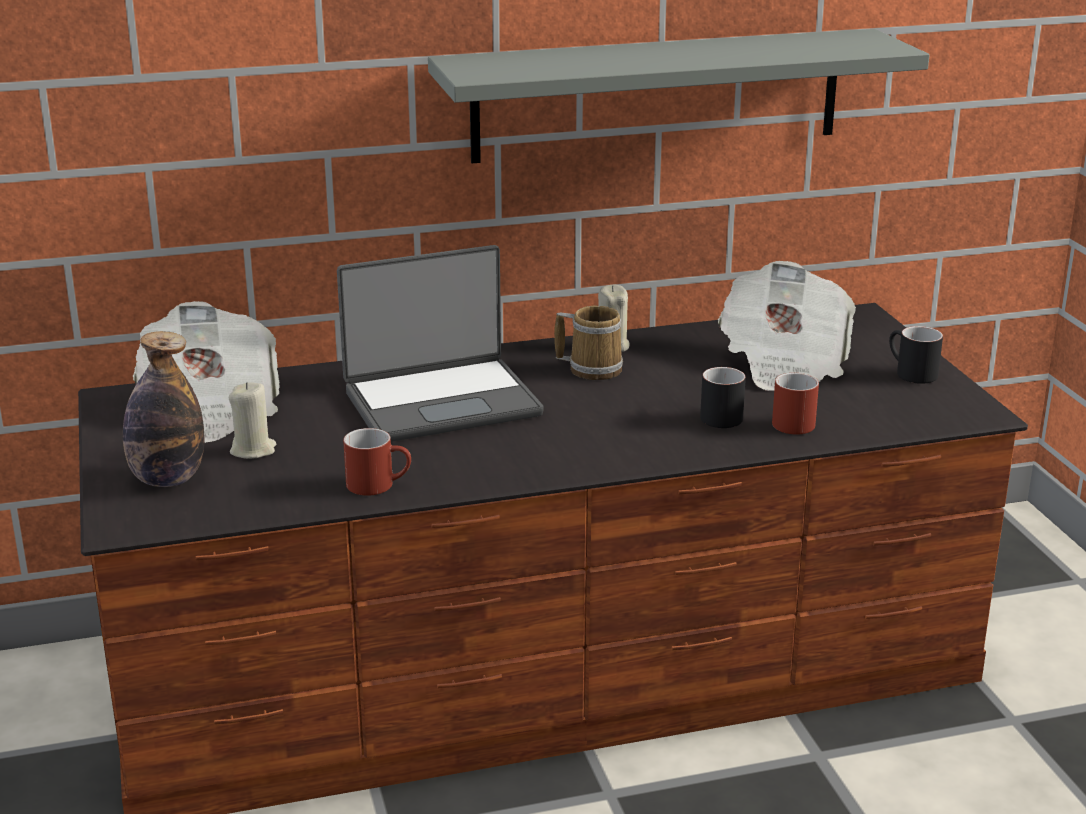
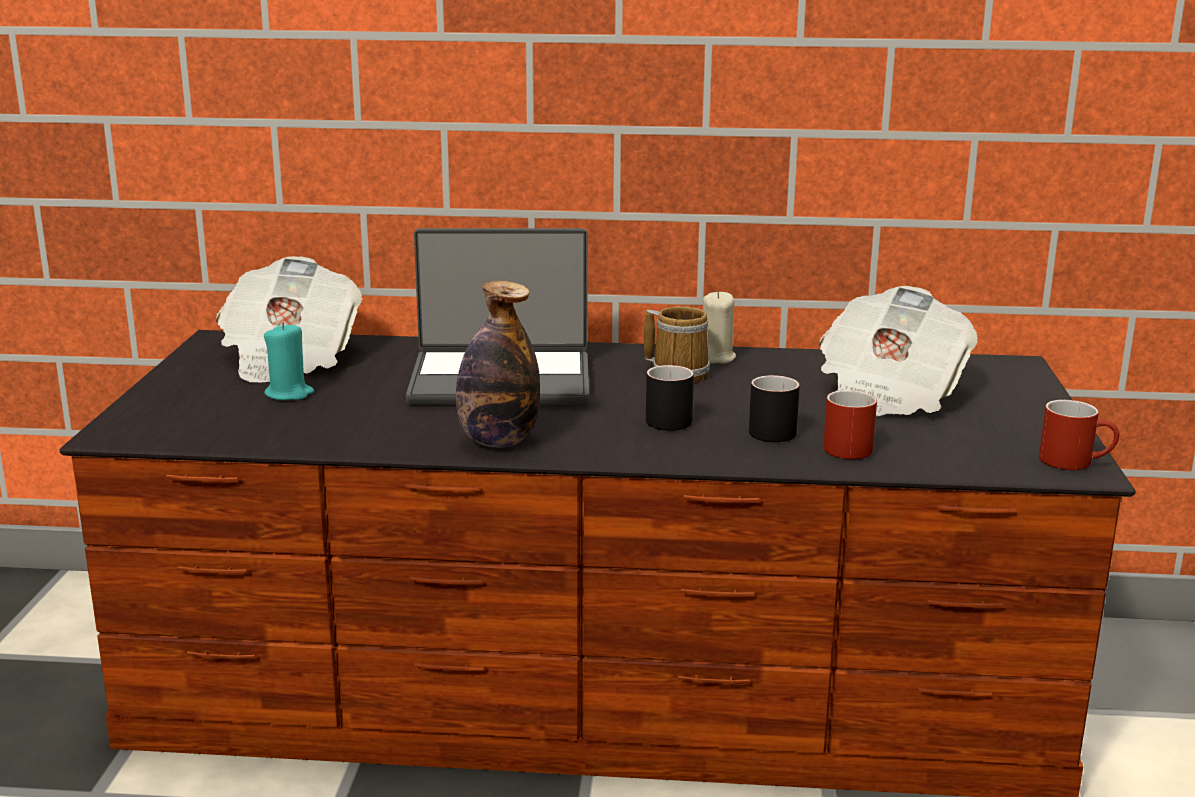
camera: 20 degrees right, 5 degrees down
bottle [123,331,204,487] -> bottle moved to [456,281,540,447]
beige candle [229,382,276,459] -> turquoise candle [264,322,314,400]
red mug [343,428,411,496] -> red mug moved to [1039,400,1119,470]
grey shelf [428,29,930,163] -> none
black mug [889,326,943,384] -> black mug moved to [646,365,694,431]

